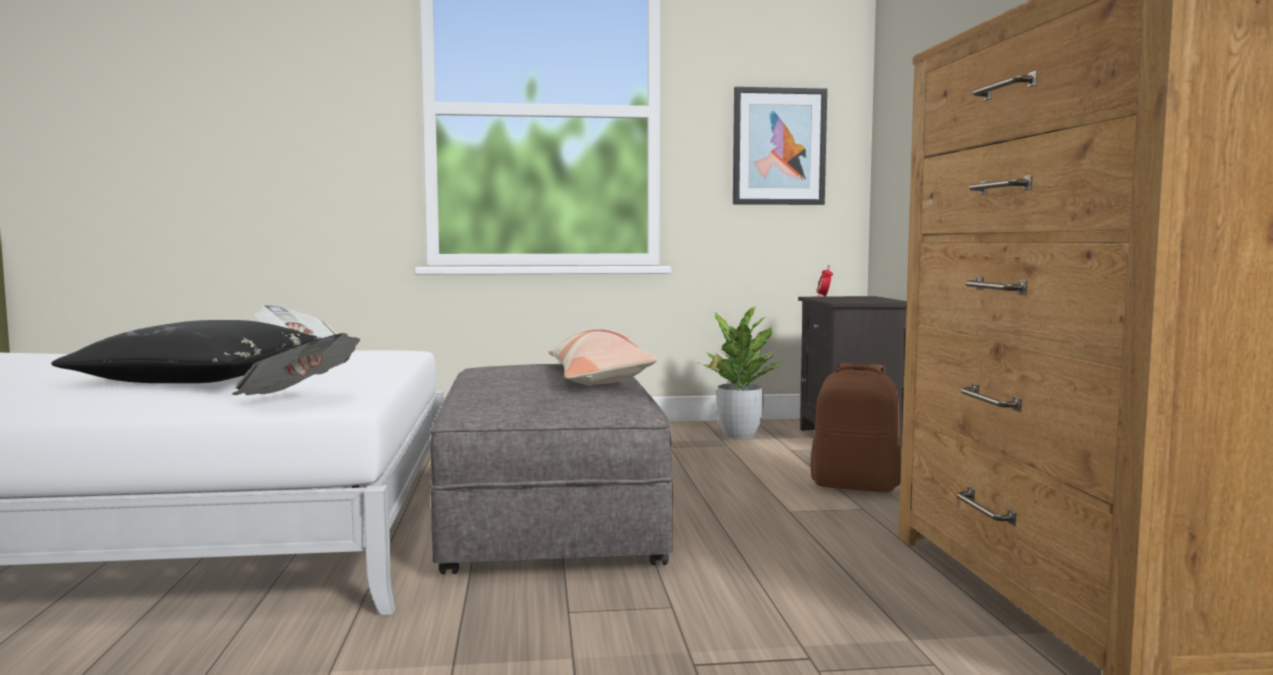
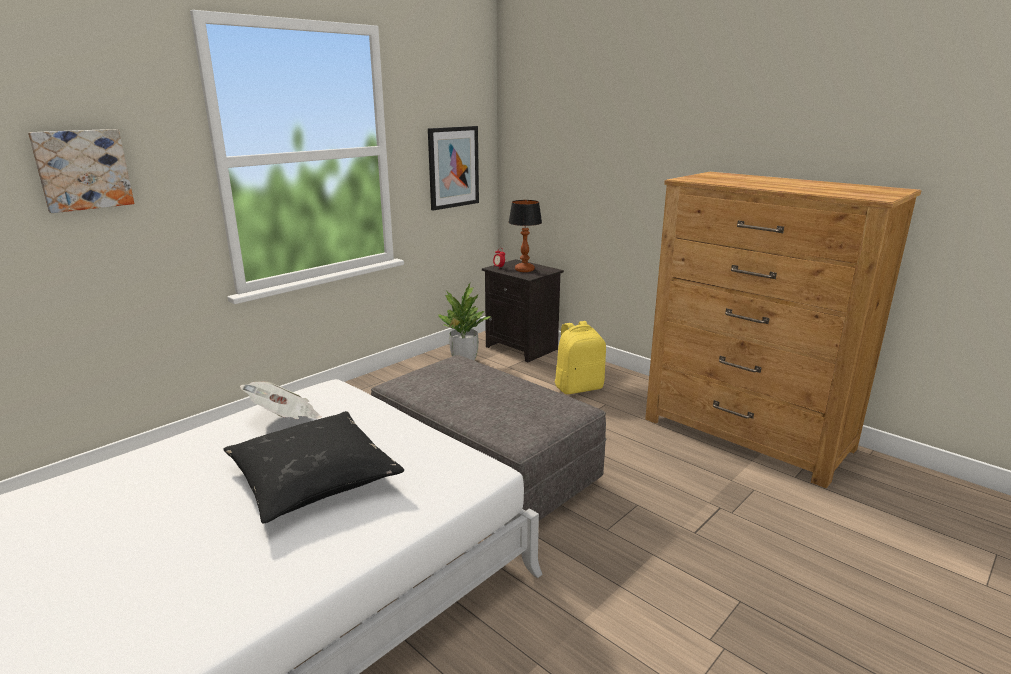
camera: 40 degrees left, 15 degrees up
newspaper [232,333,360,395] -> none
pillow [549,330,657,386] -> none
brown backpack [811,363,901,492] -> yellow backpack [555,321,606,394]
none -> picture [28,129,134,213]
none -> table lamp [508,200,542,272]

